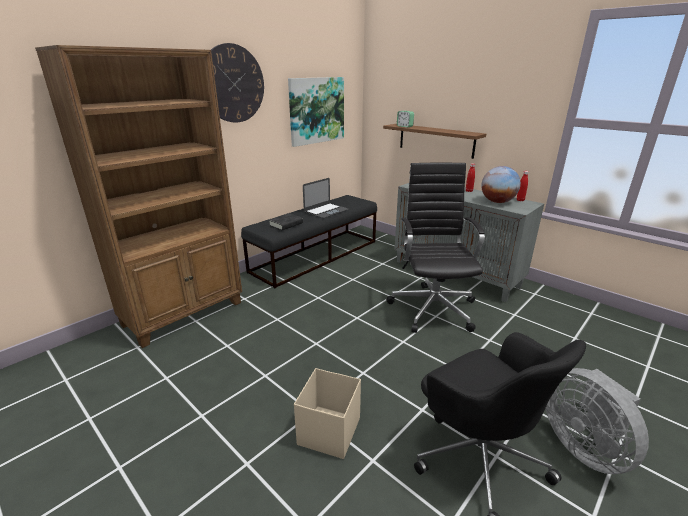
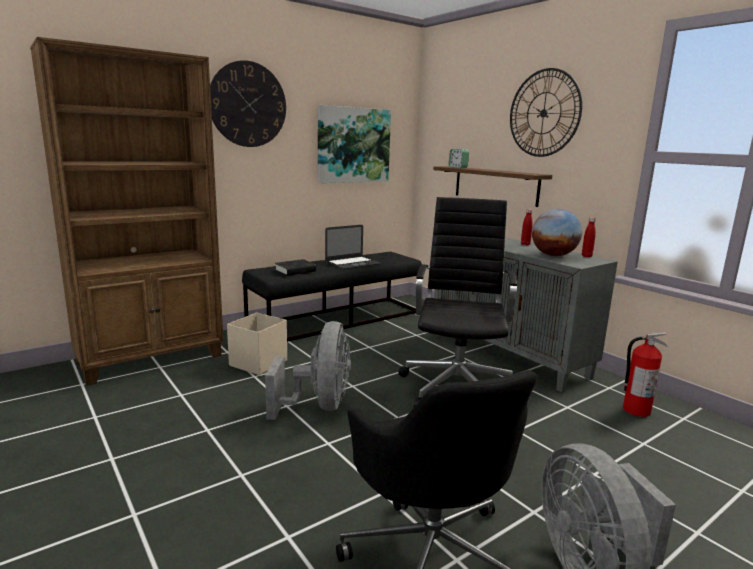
camera: 10 degrees right, 10 degrees down
beige storage box [294,368,361,459] -> beige storage box moved to [227,313,287,375]
none -> grey fan [265,321,351,420]
none -> wall clock [510,68,582,157]
none -> fire extinguisher [623,332,668,417]

